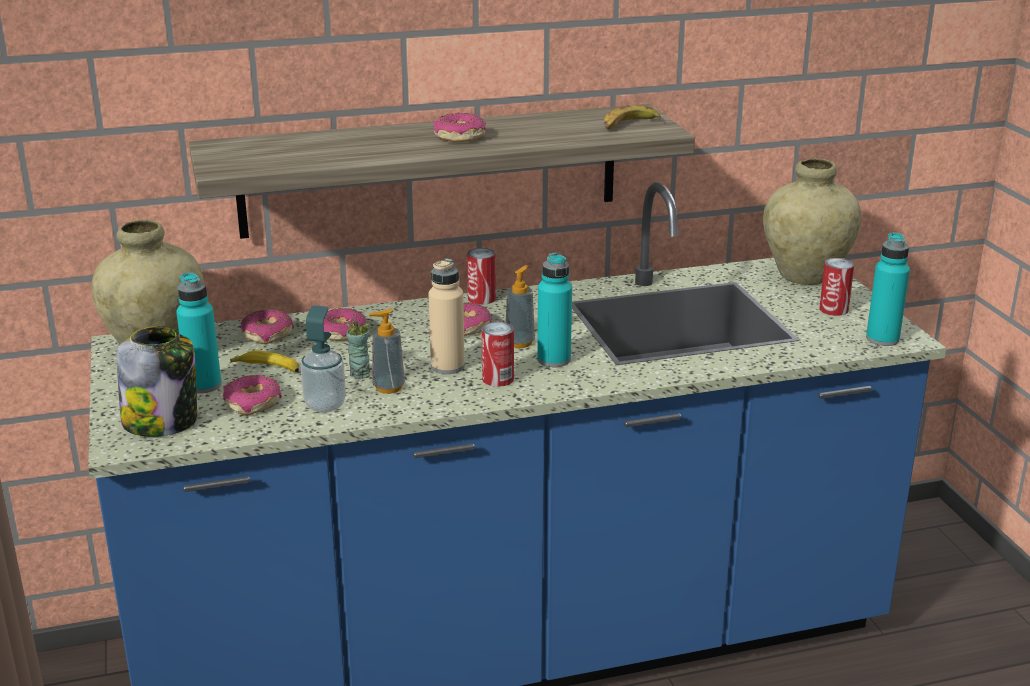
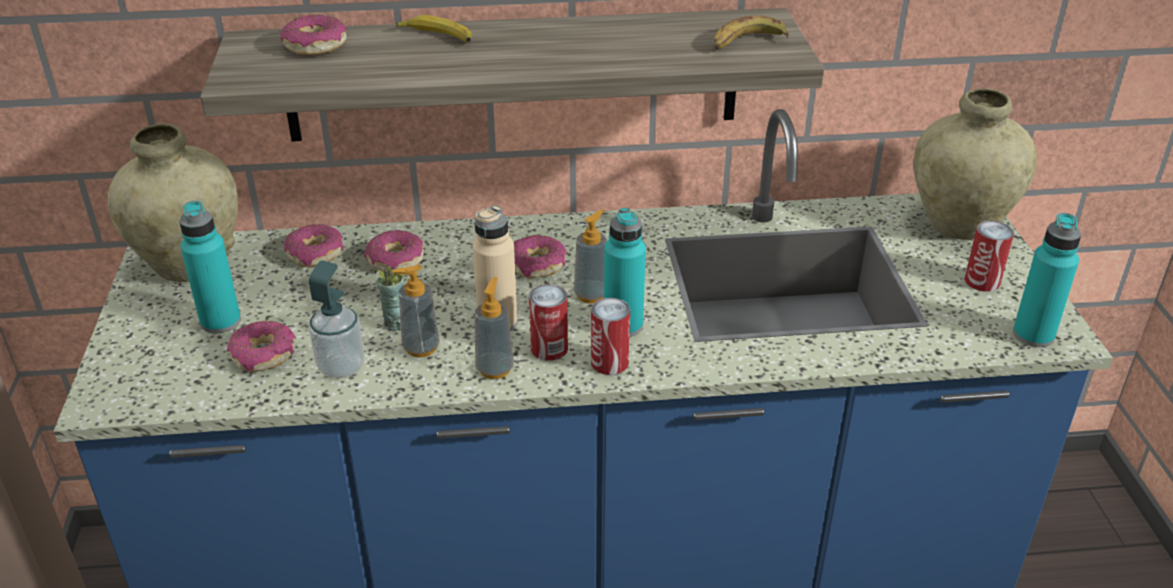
camera: 10 degrees right, 10 degrees up
jar [117,326,197,437] -> none
banana [230,350,299,372] -> banana moved to [396,15,472,43]
donut [433,113,486,142] -> donut moved to [280,14,347,55]
can [467,248,496,305] -> can moved to [591,298,630,375]
none -> soap dispenser [475,277,514,379]

